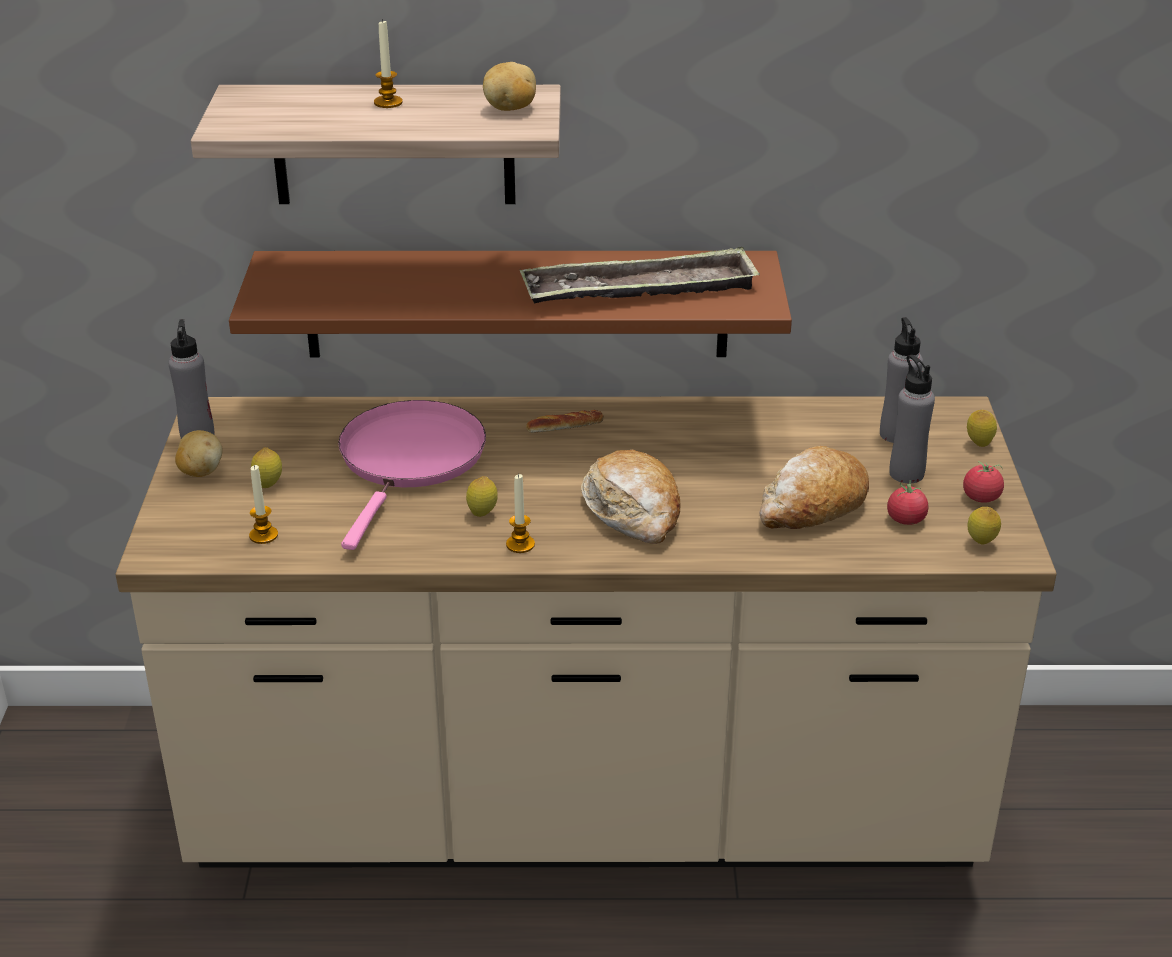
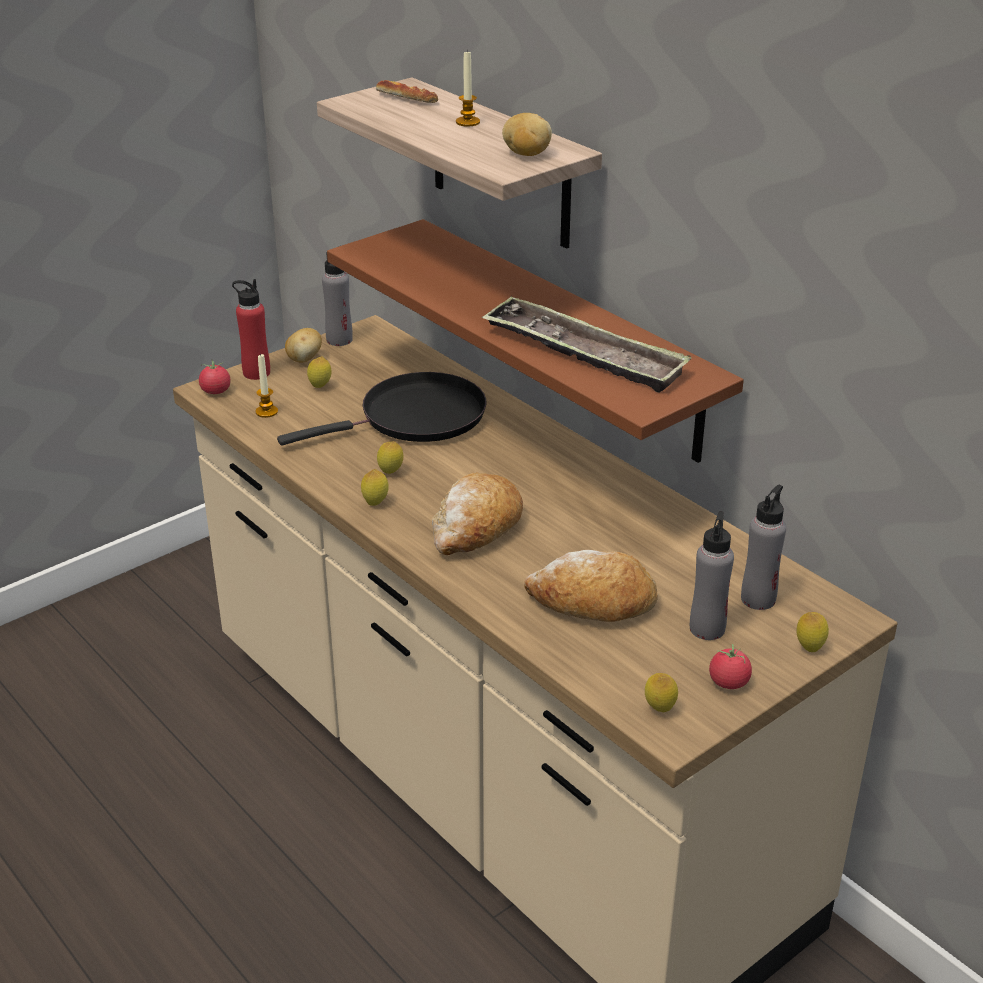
camera: 50 degrees right, 0 degrees up
pink frying pan [338,400,486,550] -> black frying pan [277,372,486,446]
candle [506,474,535,553] -> lemon [361,469,389,506]
bread [526,410,604,433] -> bread moved to [376,80,438,103]
tomato [887,480,928,525] -> tomato moved to [199,360,231,394]
none -> red bottle [232,279,270,380]

